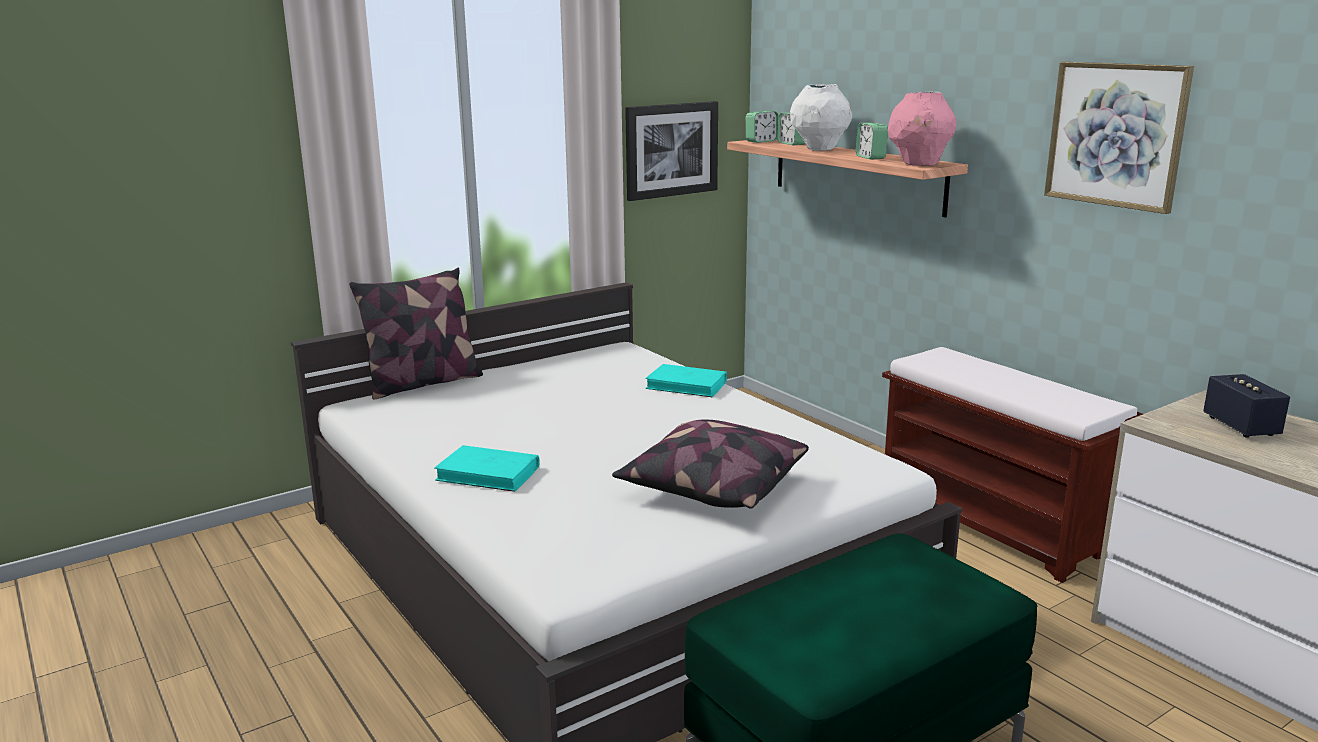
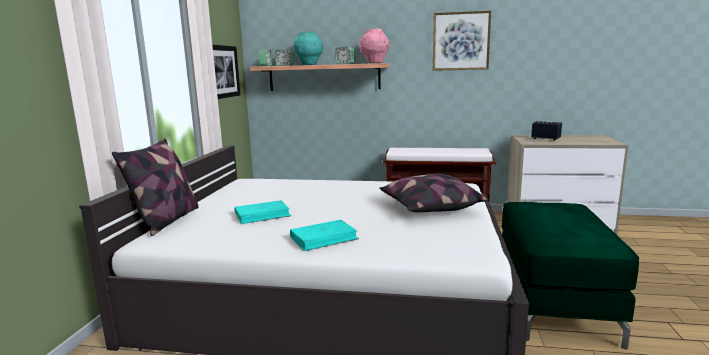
camera: 45 degrees left, 5 degrees down
turquoise book [645,364,727,397] -> turquoise book moved to [235,200,291,224]
white vase [790,84,852,151] -> turquoise vase [293,32,323,65]

